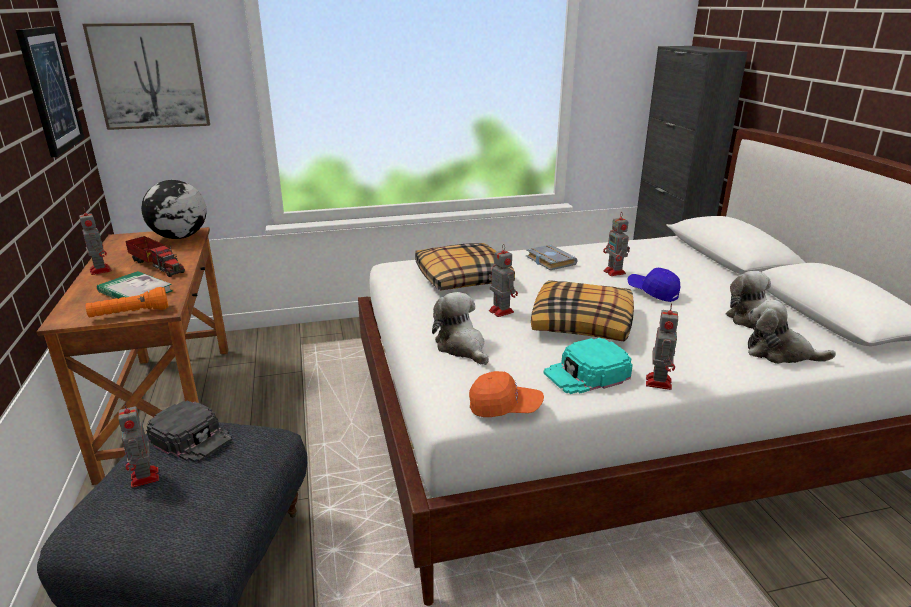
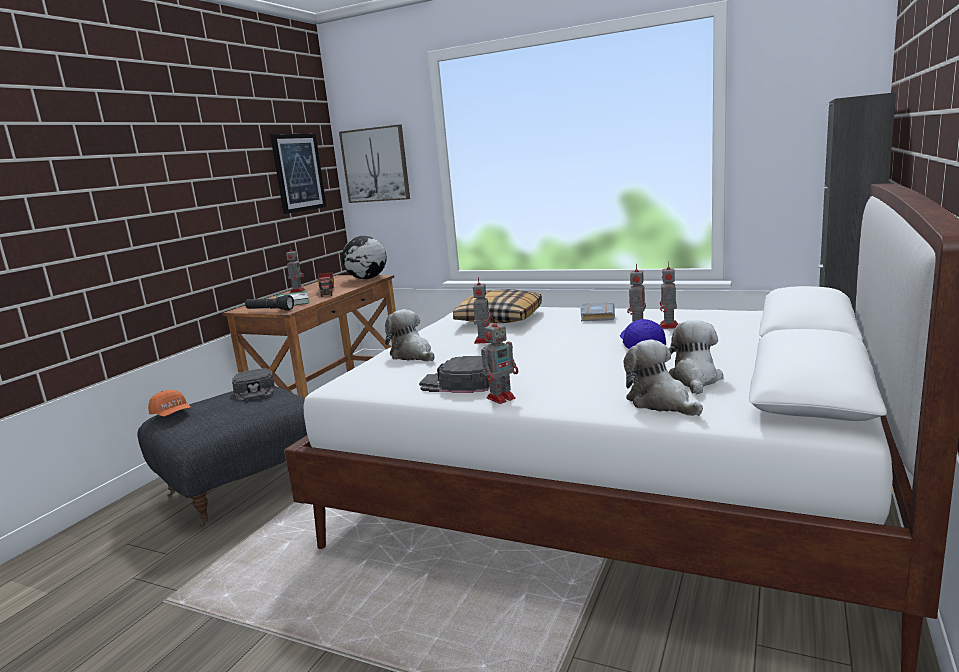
camera: 40 degrees right, 10 degrees down
orange flashlight [85,287,168,318] -> black flashlight [245,295,294,311]
toy robot [118,402,159,488] -> toy robot moved to [659,261,678,329]
plush toy [432,292,489,365] -> plush toy turned 45 degrees counterclockwise [385,309,434,362]
orange cap [469,371,544,417] -> orange cap moved to [148,390,191,416]
pillow [531,280,634,342] -> none
turquoise cap [543,338,633,394] -> black cap [419,356,490,393]

